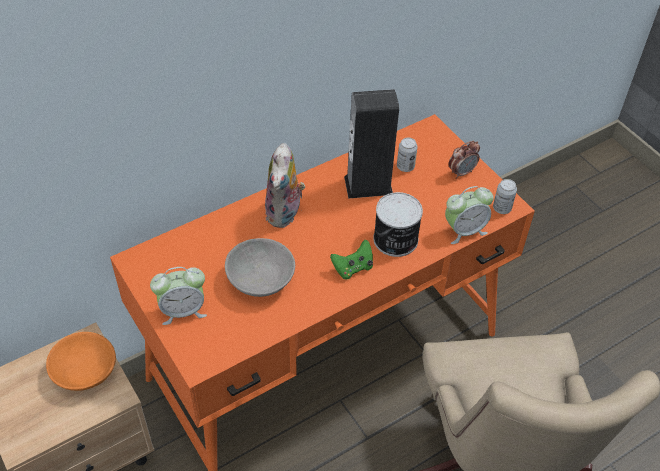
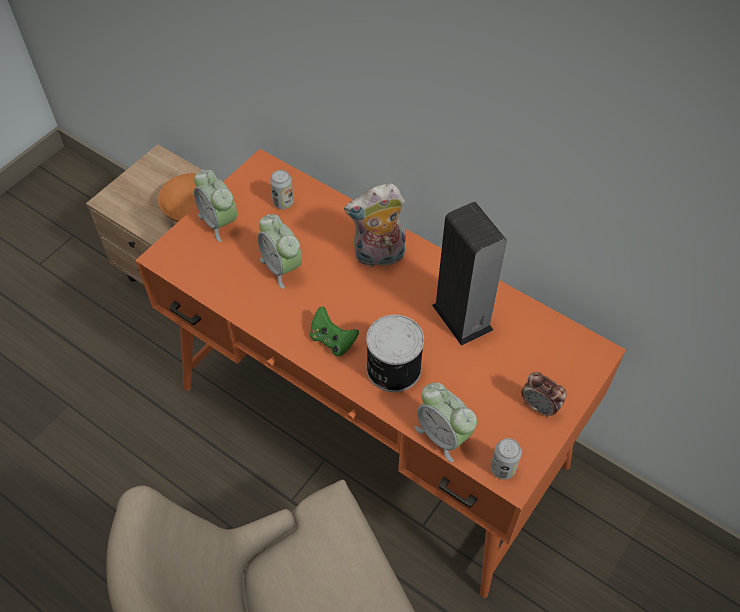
camera: 70 degrees right, 5 degrees up
grey bowl [225,238,295,297] -> alarm clock [258,214,302,289]
can [397,137,418,172] -> can moved to [270,170,294,209]

